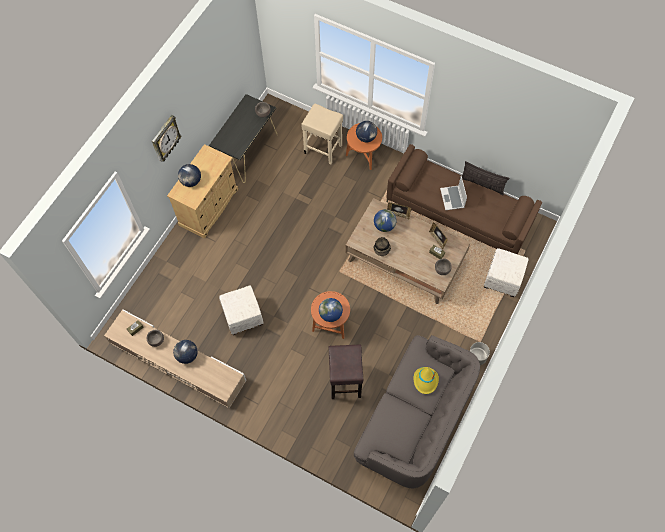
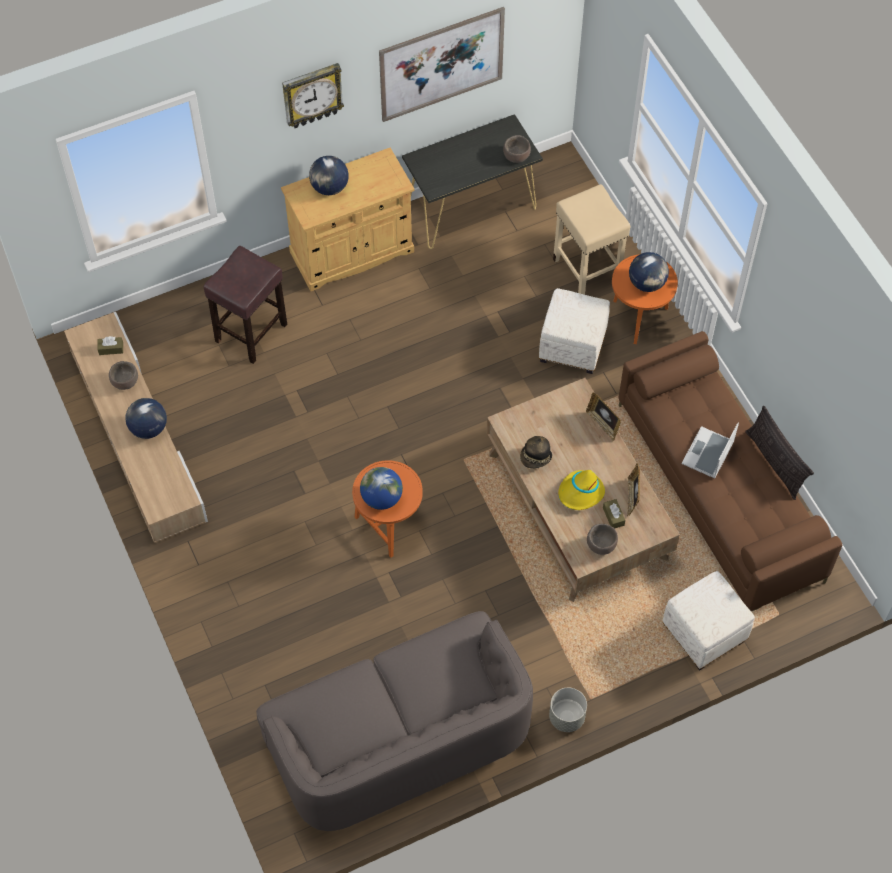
camera: 35 degrees right, 5 degrees down
white ottoman [219,286,264,335] -> white ottoman moved to [539,288,610,374]
brown stool [329,344,363,399] -> brown stool moved to [204,246,287,364]
globe [374,209,396,232] -> none
yellow hat [413,367,439,394] -> yellow hat moved to [558,470,605,510]
none -> picture [379,7,505,122]

